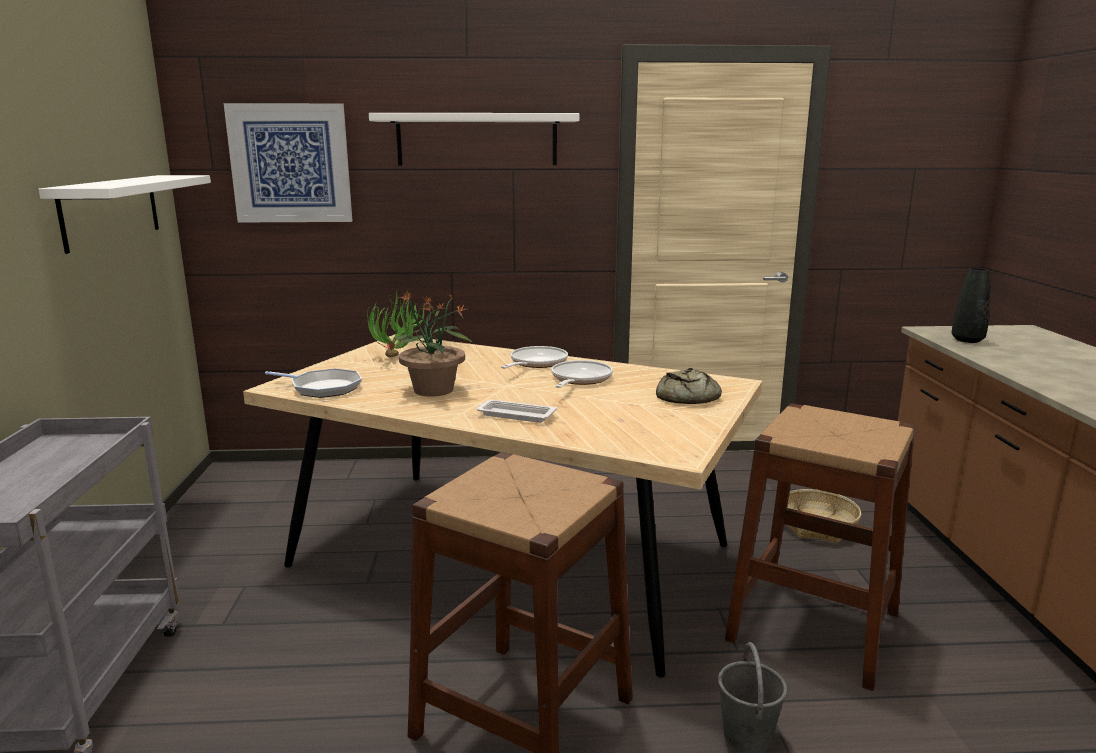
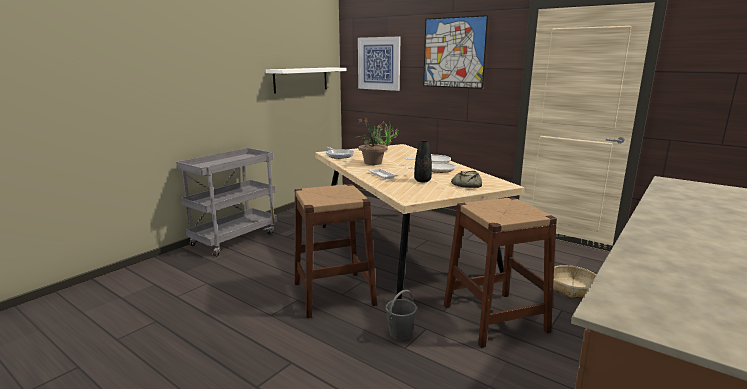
camera: 40 degrees right, 0 degrees up
white shelf [369,113,580,165] -> picture [423,15,488,89]
black vase [952,268,991,343] -> black vase moved to [414,141,432,182]

